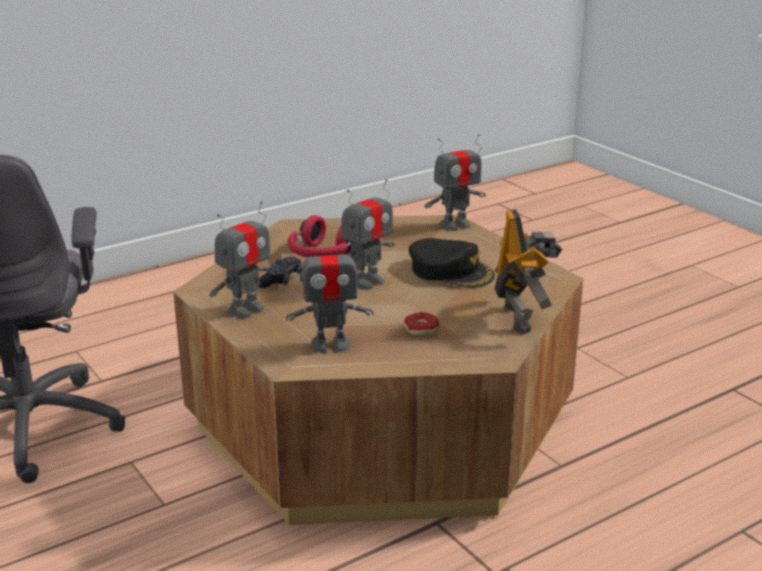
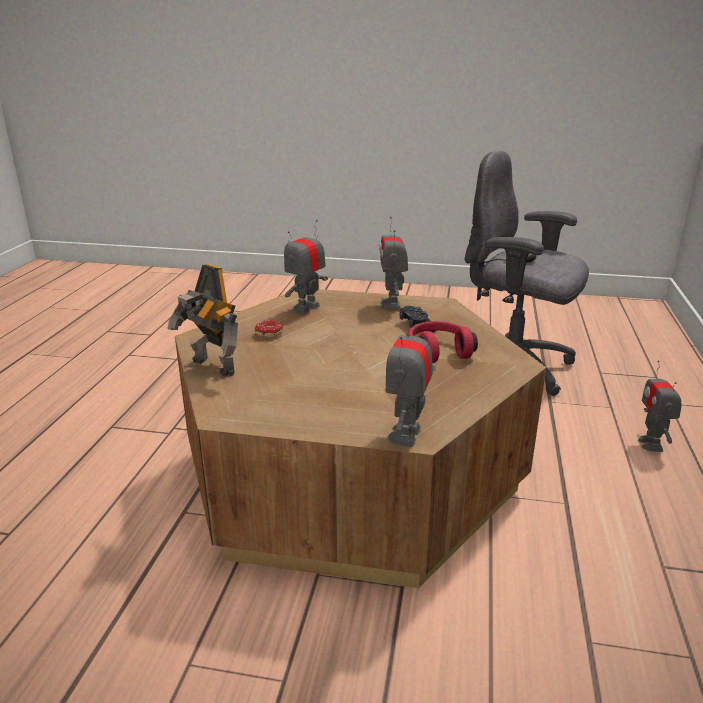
camera: 135 degrees right, 0 degrees up
toy robot [341,179,395,290] -> toy robot moved to [638,361,682,452]
black cap [409,238,495,288] -> none

